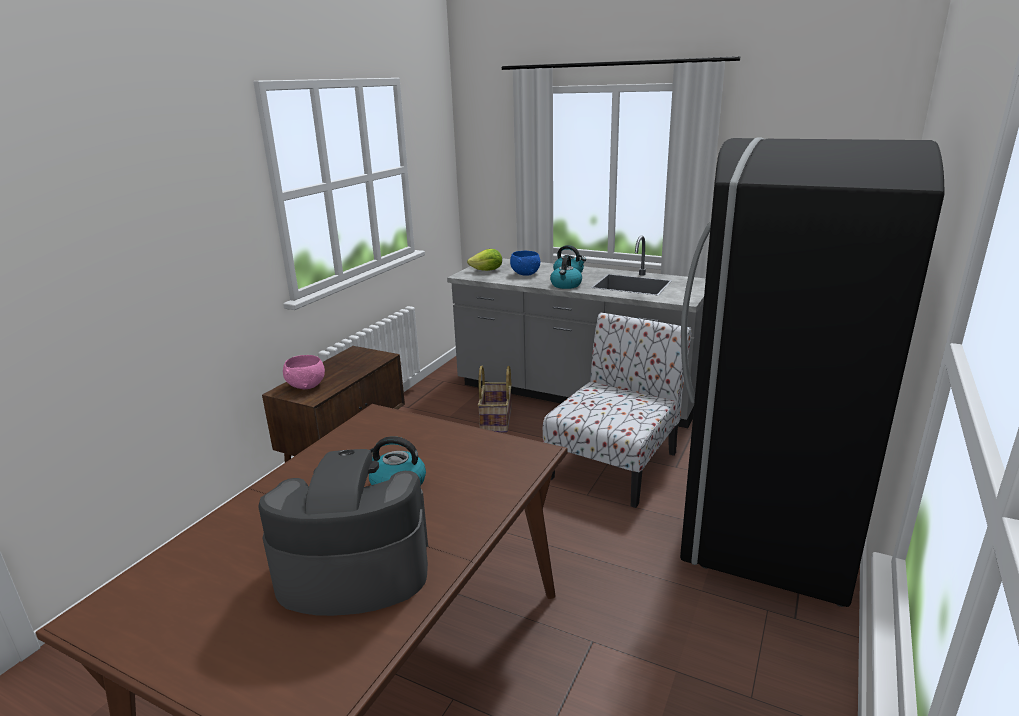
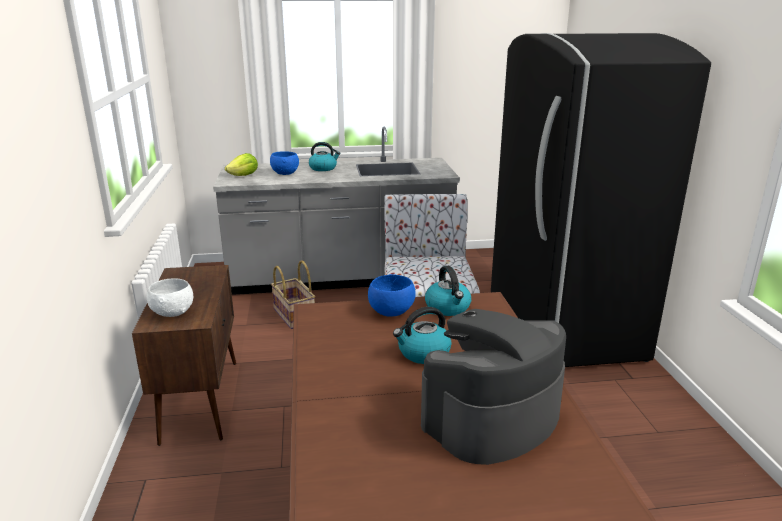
camera: 35 degrees left, 0 degrees up
pink bowl [283,355,325,389] -> white bowl [147,278,193,317]
kettle [550,255,582,289] -> kettle moved to [425,266,471,316]
none -> blue bowl [368,274,416,317]

